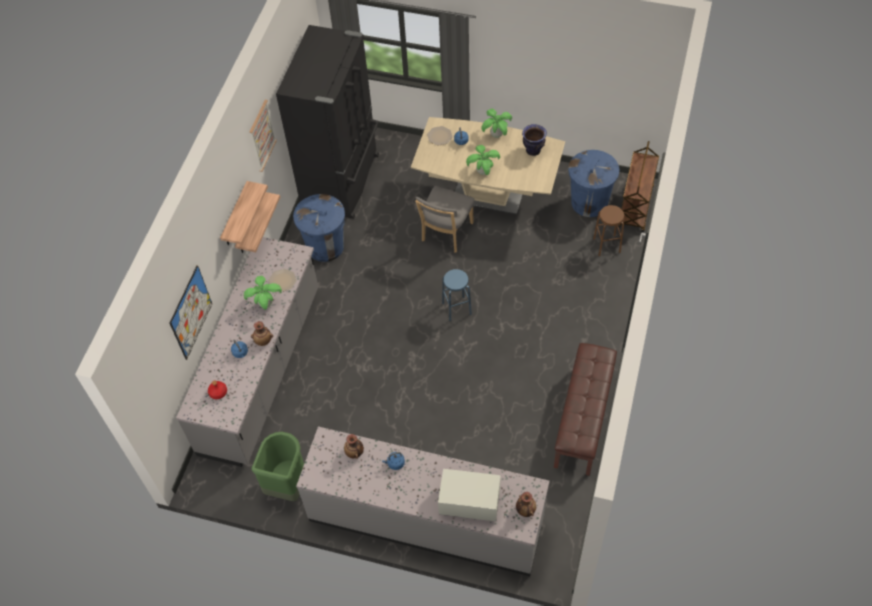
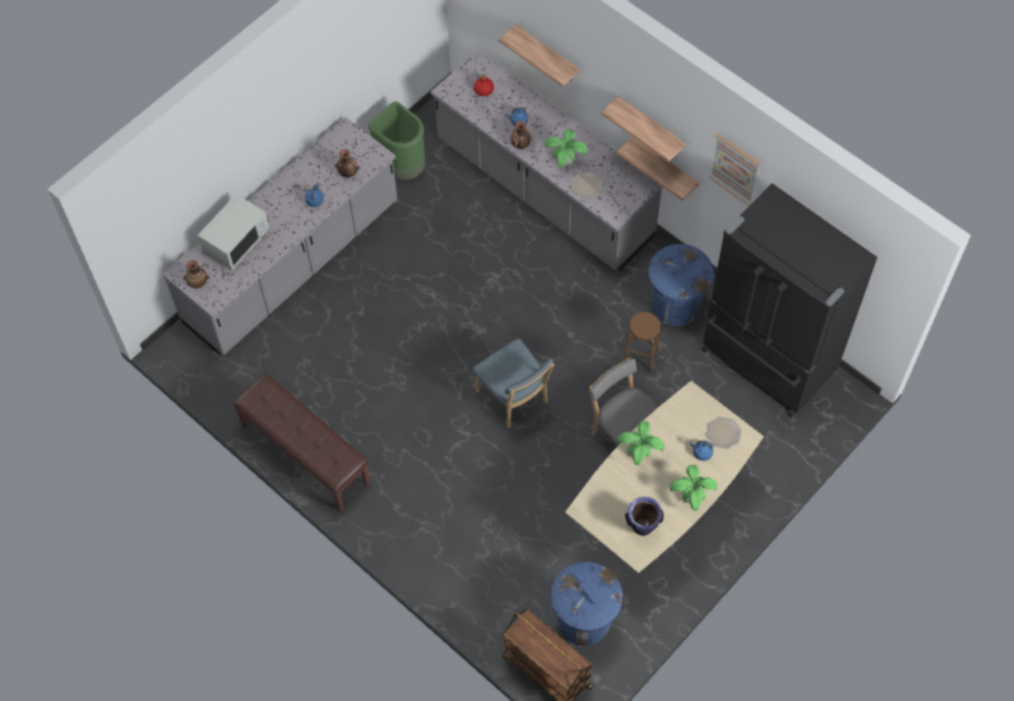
camera: 115 degrees right, 5 degrees up
picture [170,265,212,360] -> shelf [499,24,579,87]
blue stool [442,269,472,321] -> blue chair [473,338,554,428]
brown stool [593,205,624,256] -> brown stool moved to [624,312,660,372]

